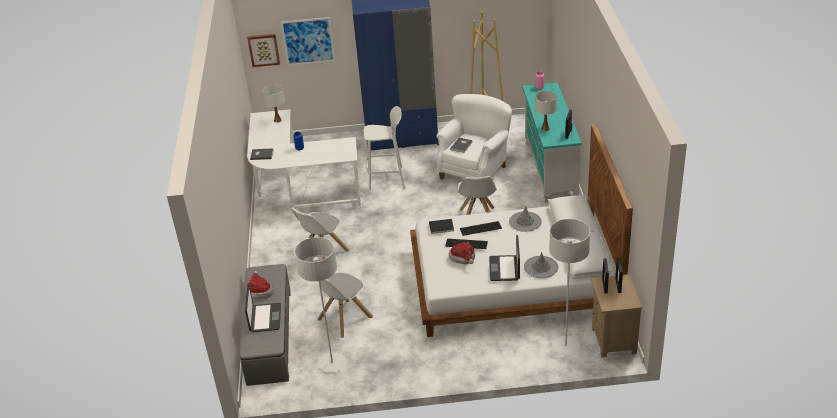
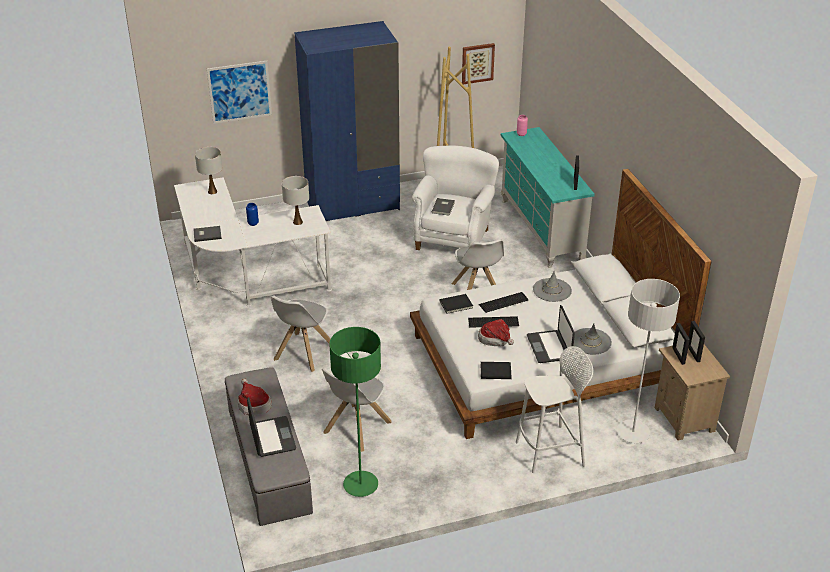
camera: 15 degrees left, 0 degrees up
picture [247,34,280,67] -> picture moved to [462,43,495,84]
grey floor lamp [294,237,346,373] -> green floor lamp [329,327,381,497]
white stool [364,106,405,190] -> white stool moved to [516,346,593,473]
white table lamp [535,91,557,131] -> white table lamp moved to [282,176,309,225]
none -> black book [481,362,512,379]

